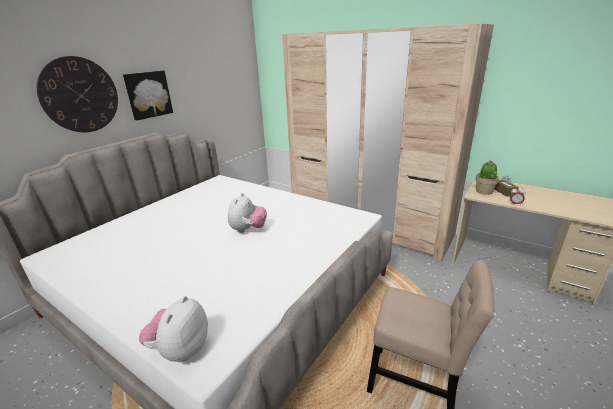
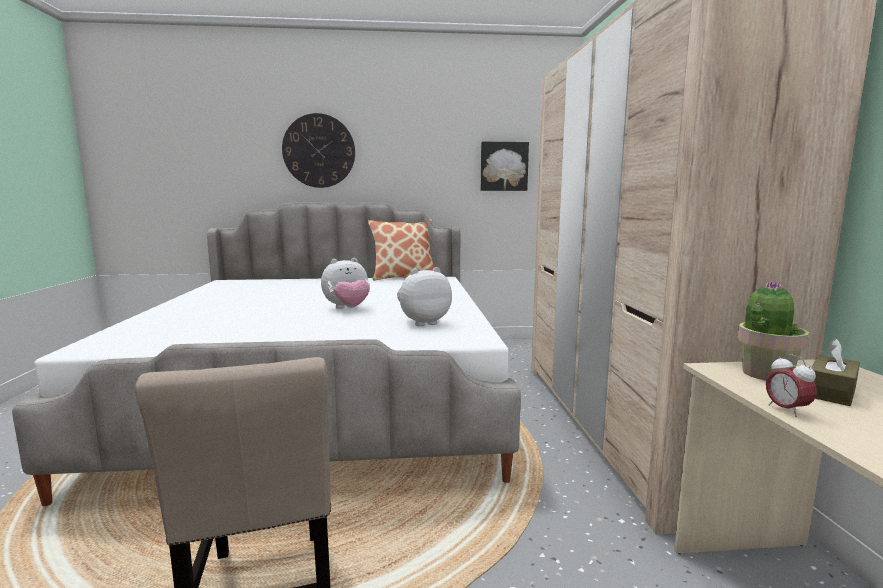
camera: 50 degrees right, 15 degrees down
picture [123,71,173,120] -> picture moved to [481,142,529,191]
plush toy [139,296,208,362] -> plush toy moved to [397,267,452,326]
none -> pillow [368,219,435,281]

